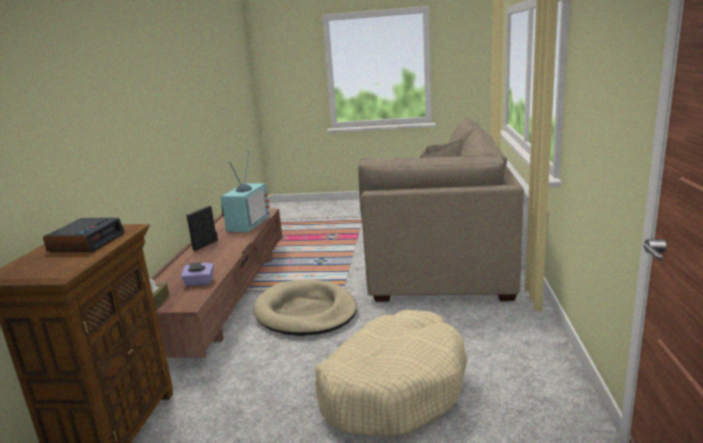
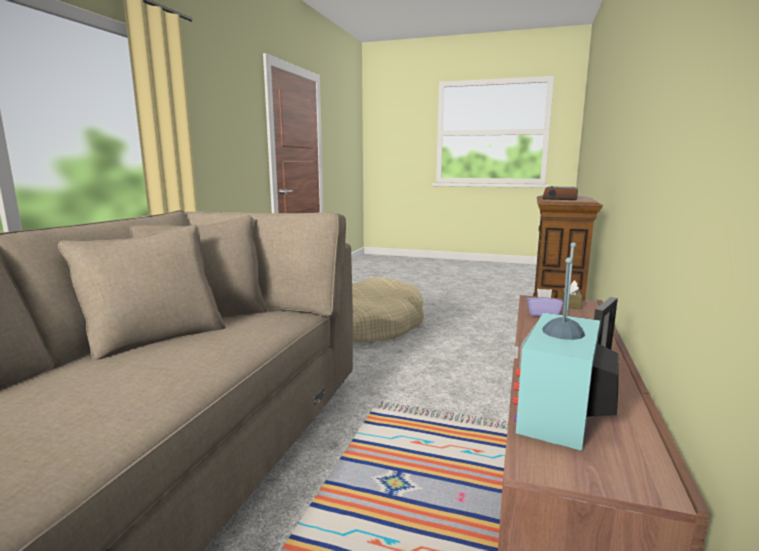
camera: 170 degrees left, 5 degrees down
beige dog bed [254,280,357,336] -> none

